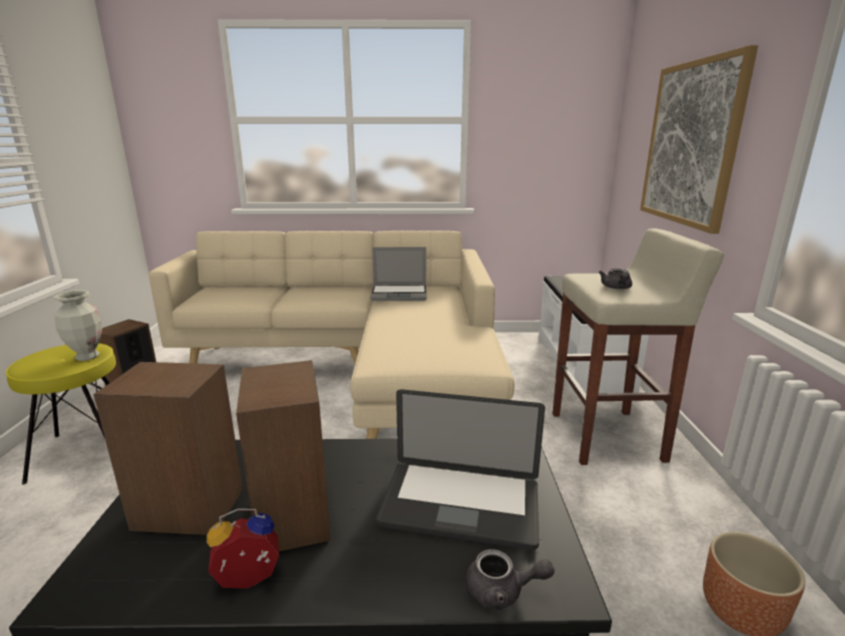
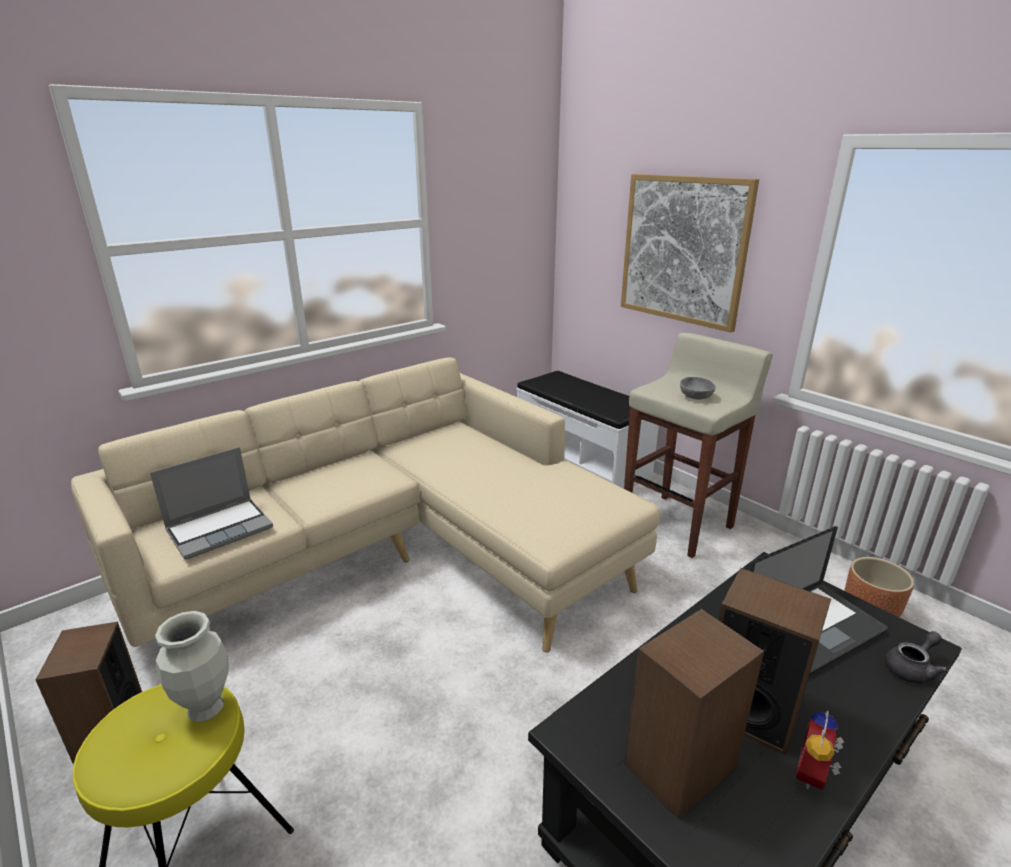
camera: 40 degrees left, 5 degrees up
laptop [370,247,427,301] -> laptop moved to [150,447,273,559]
grey teapot [599,269,632,289] -> grey bowl [680,377,716,400]

